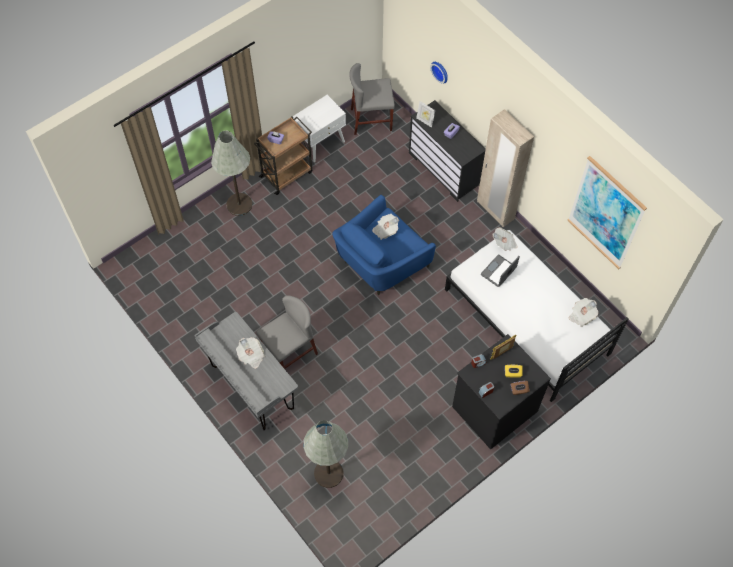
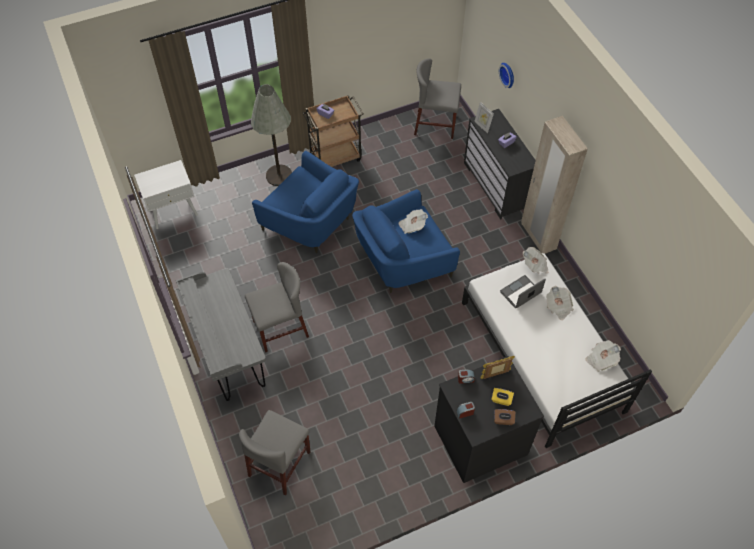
camera: 15 degrees right, 5 degrees down
newspaper [236,337,265,369] -> newspaper moved to [546,286,574,320]
white nightstand [292,95,346,162] -> white nightstand moved to [134,160,198,229]
grey floor lamp [303,420,348,488] -> grey chair [239,410,310,496]
picture [567,156,647,269] -> none
none -> blue armchair [252,151,359,253]

